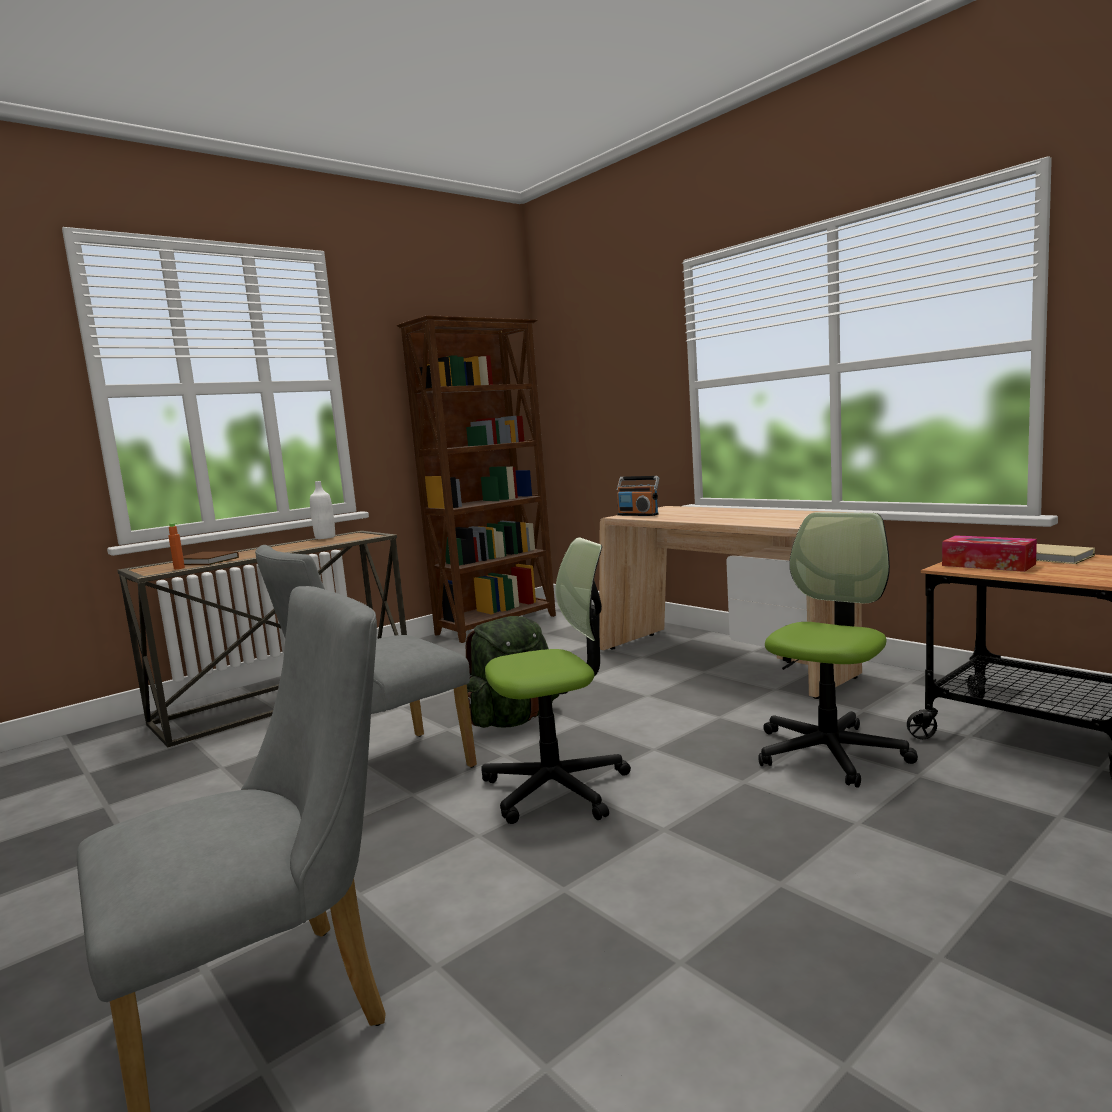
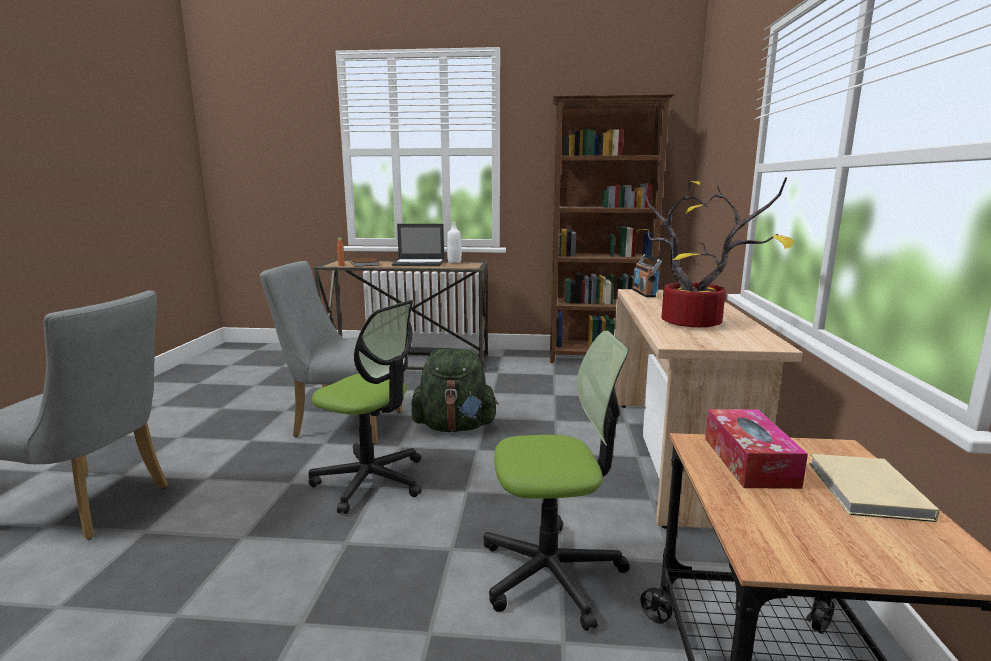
camera: 45 degrees right, 5 degrees up
none -> laptop [392,224,444,266]
none -> potted plant [636,177,794,327]

